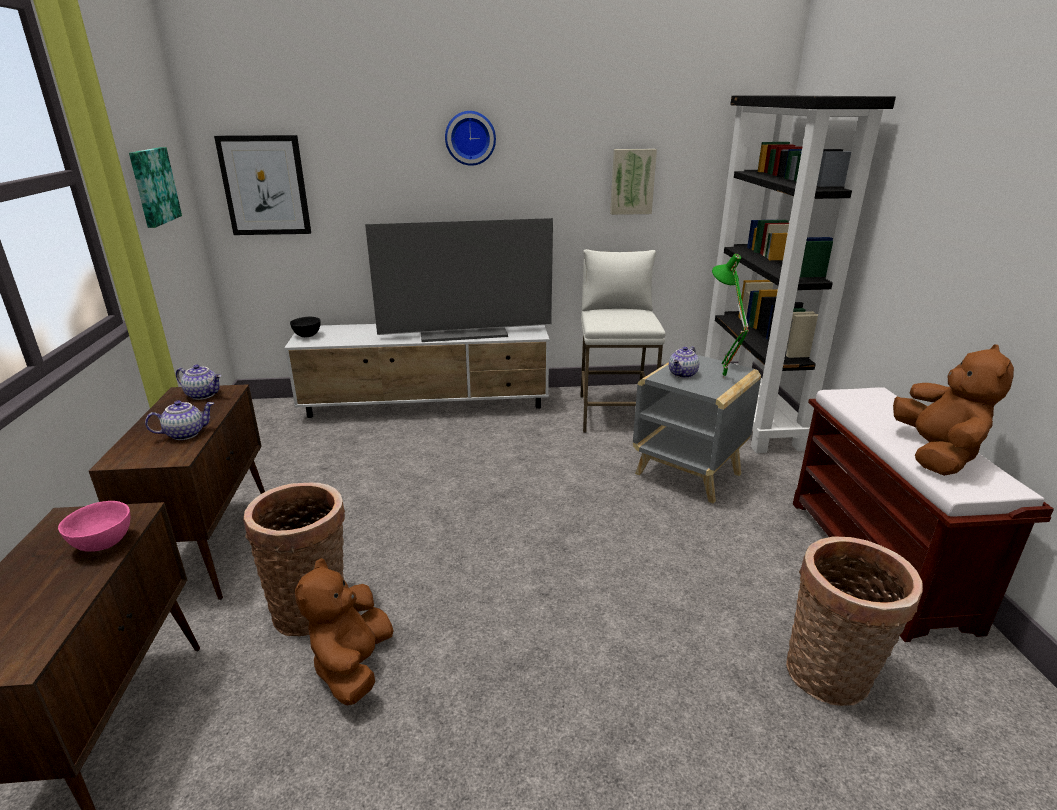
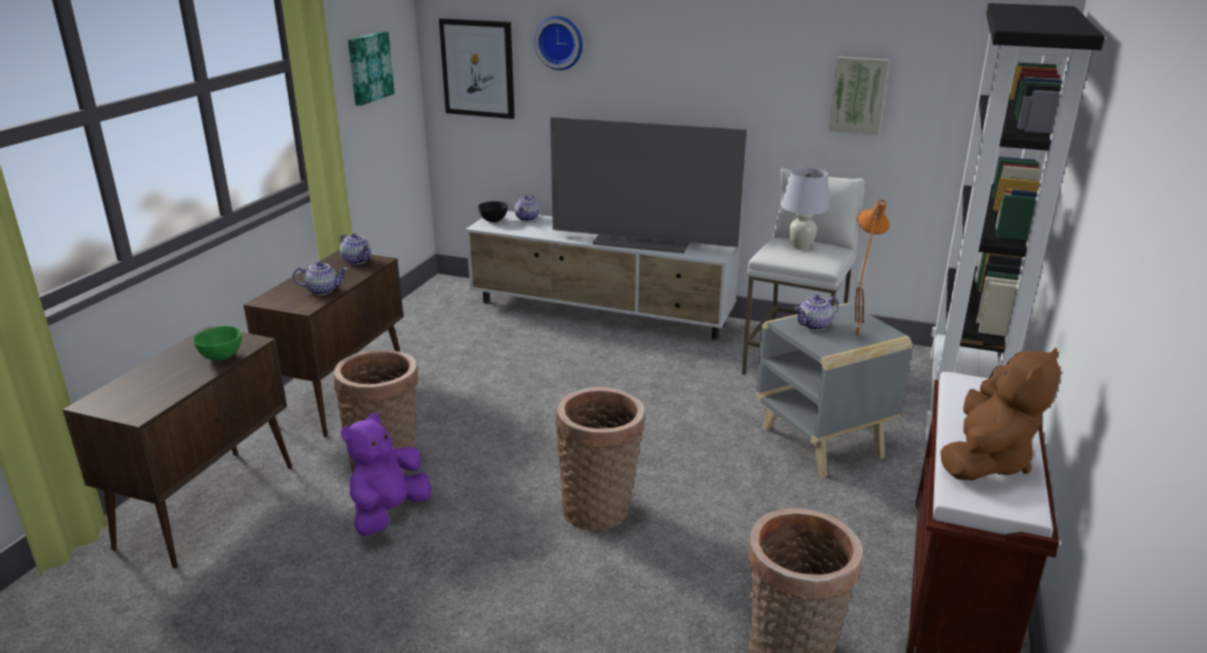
camera: 25 degrees right, 0 degrees up
pink bowl [58,501,130,552] -> green bowl [193,326,242,361]
brown plush toy [295,558,394,705] -> purple plush toy [341,413,431,536]
wall clock [445,111,496,166] -> wall clock moved to [534,16,583,70]
green table lamp [712,254,749,379] -> orange table lamp [855,199,890,339]
none -> teapot [515,195,539,221]
none -> basket [555,387,645,531]
none -> white table lamp [781,168,829,250]

